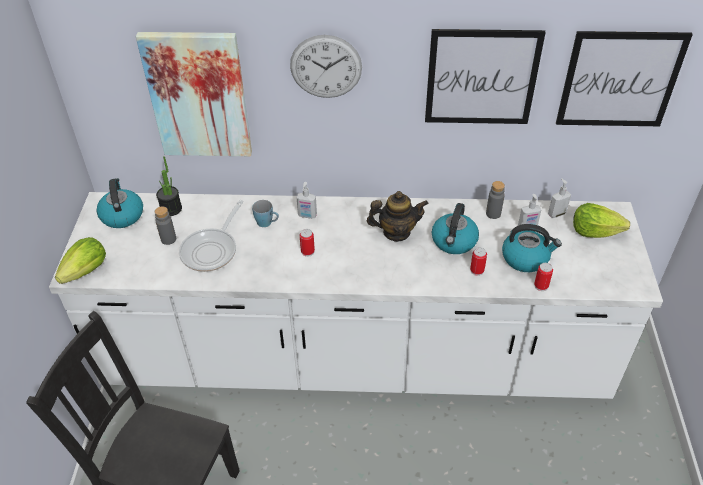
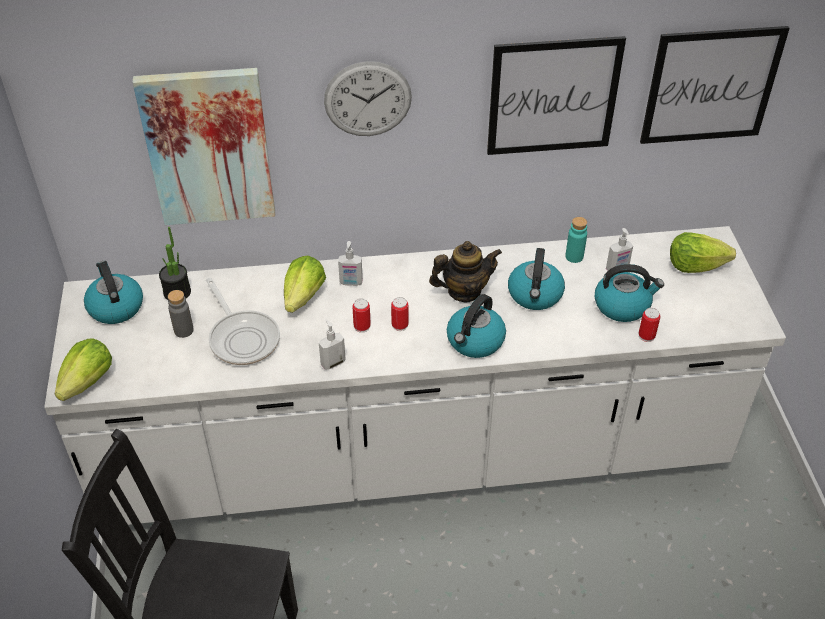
camera: 10 degrees left, 0 degrees up
frying pan [179,200,244,272] -> frying pan turned 45 degrees counterclockwise [206,278,280,365]
blue mug [252,200,279,227] -> lettuce [284,255,326,313]
can [470,247,487,276] -> can moved to [391,297,409,331]
grey bottle [486,181,505,219] -> turquoise bottle [565,217,587,263]
soap dispenser [548,178,571,218] -> soap dispenser moved to [319,319,346,370]
none -> kettle [447,294,506,358]

